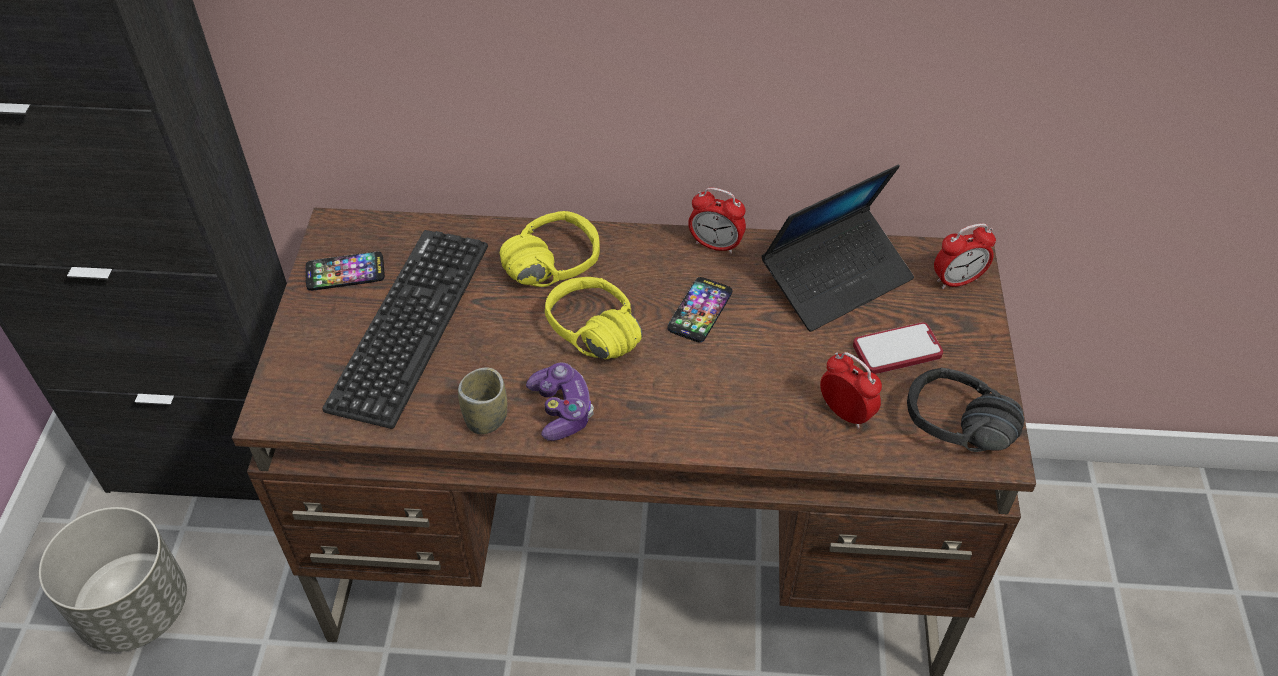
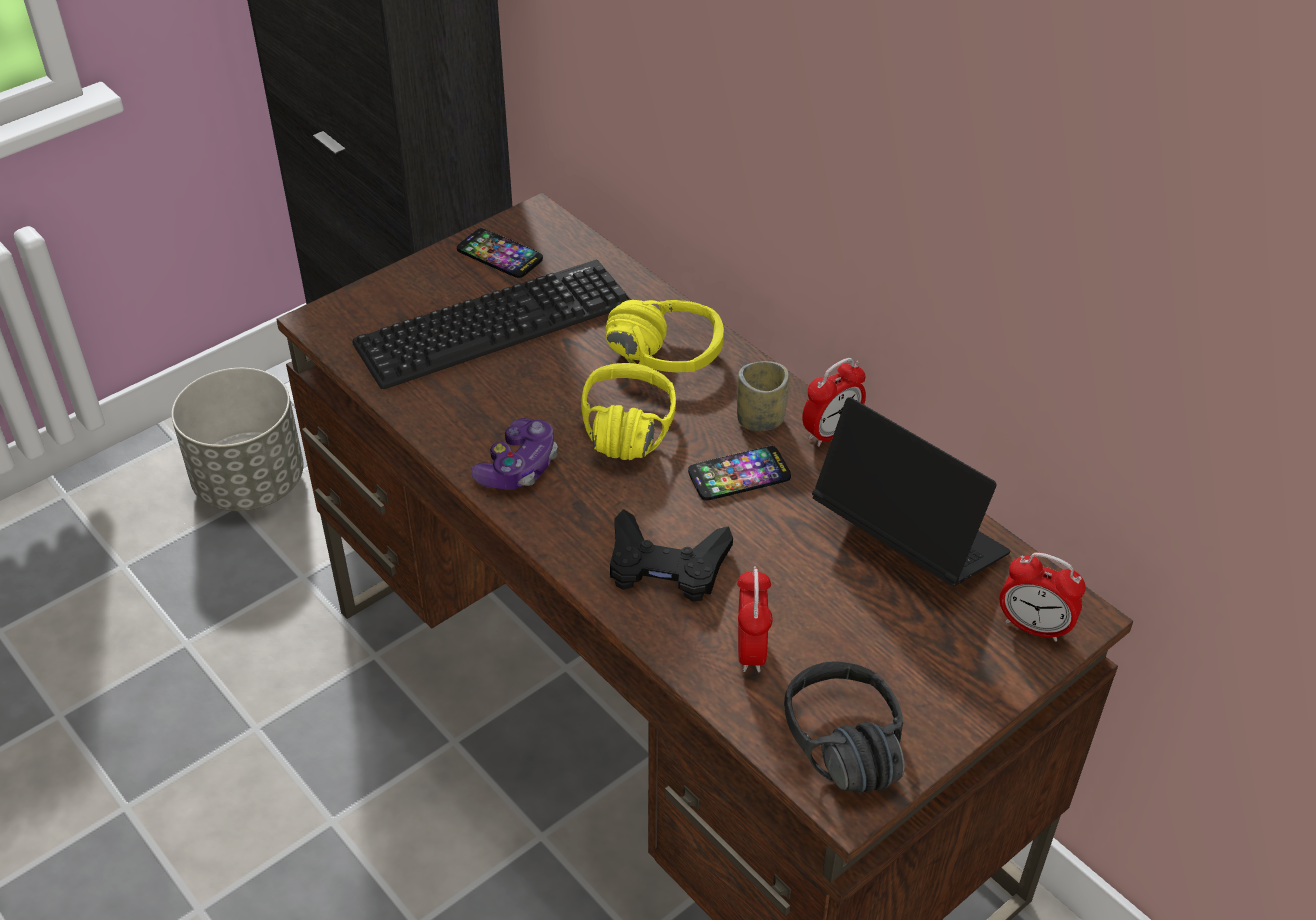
camera: 45 degrees right, 5 degrees down
cup [458,368,507,434] -> cup moved to [737,361,789,431]
alarm clock [688,187,746,253] -> alarm clock turned 105 degrees counterclockwise [802,358,866,447]
laptop [762,165,914,332] -> laptop turned 150 degrees counterclockwise [812,397,1010,586]
phone [853,322,943,374] -> none
none -> black game controller [610,509,733,602]

